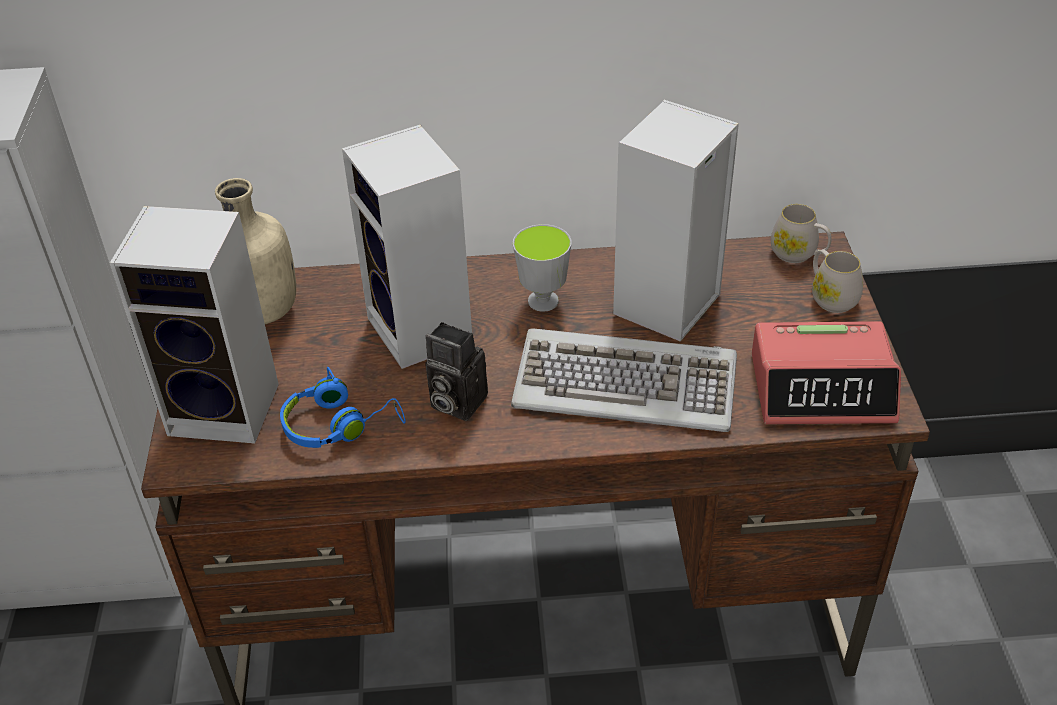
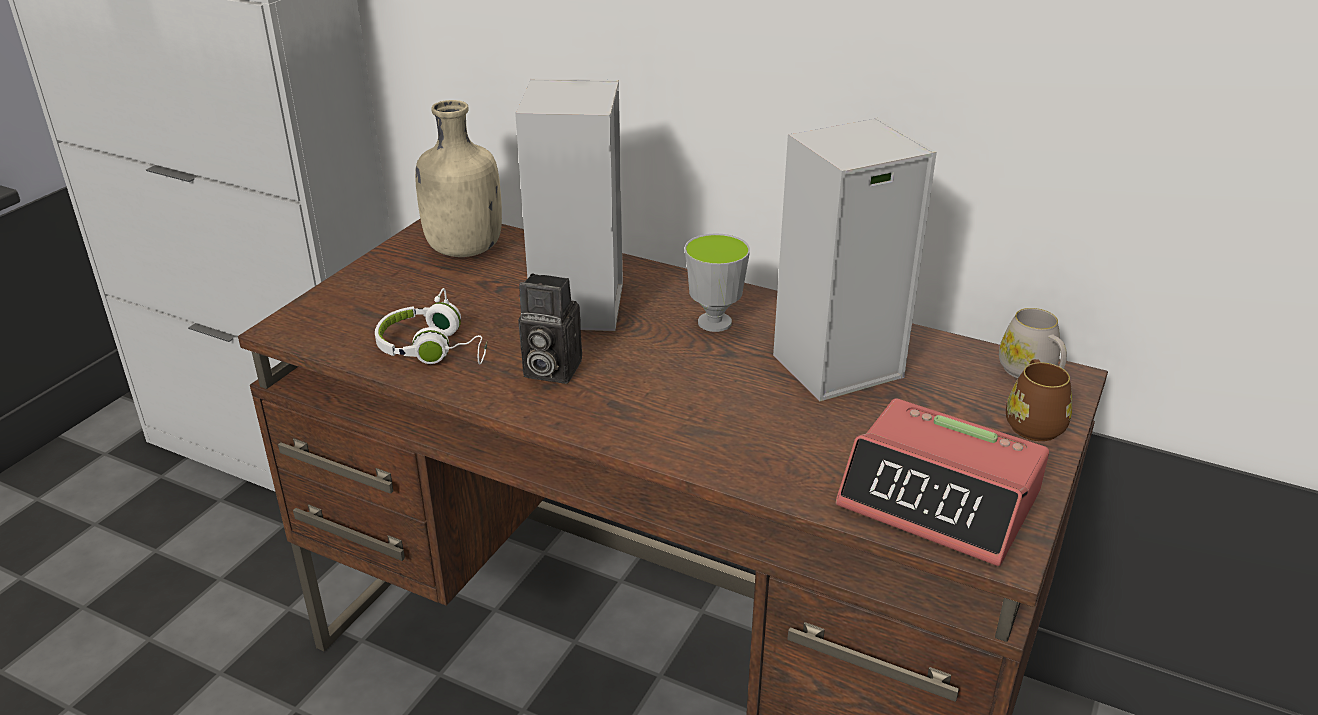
camera: 30 degrees right, 10 degrees down
speaker [110,206,279,444] -> none
blue headphones [280,367,406,448] -> white headphones [375,288,487,364]
camera [425,322,488,421] -> camera turned 45 degrees counterclockwise [518,273,582,384]
keyboard [511,328,737,432] -> none
white mug [812,249,863,313] -> brown mug [1006,359,1072,441]

